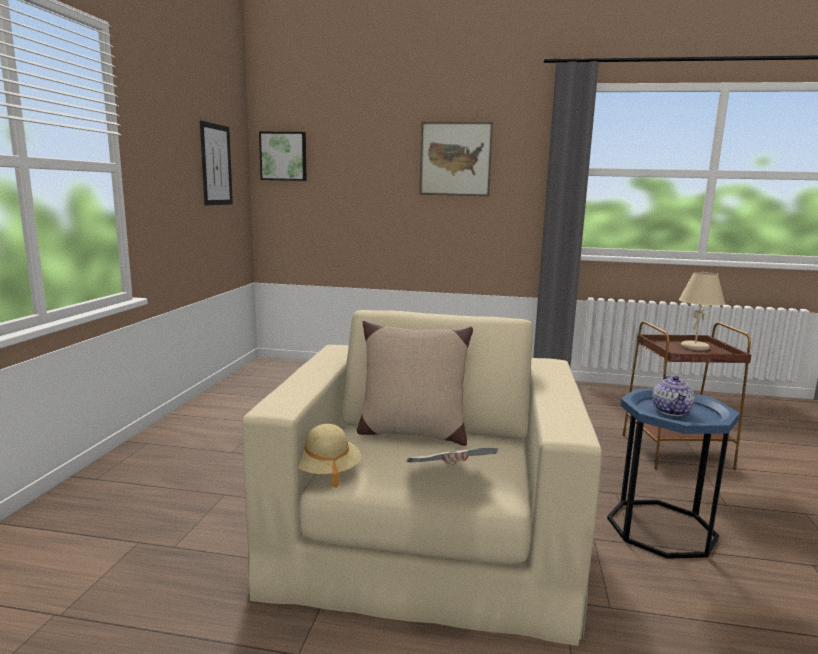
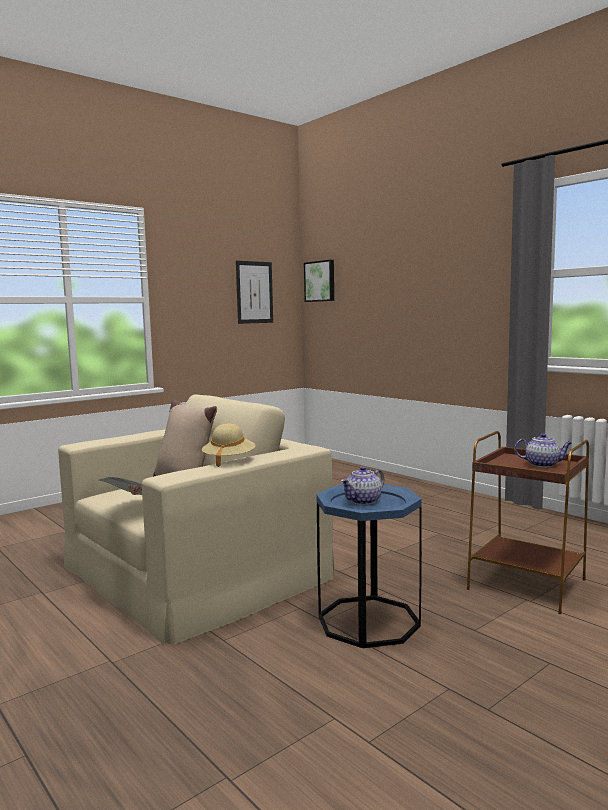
camera: 40 degrees right, 5 degrees down
beige hat [298,424,361,488] -> beige hat moved to [202,423,256,467]
picture [419,122,493,196] -> none
beige table lamp [679,272,725,351] -> teapot [514,433,572,467]

